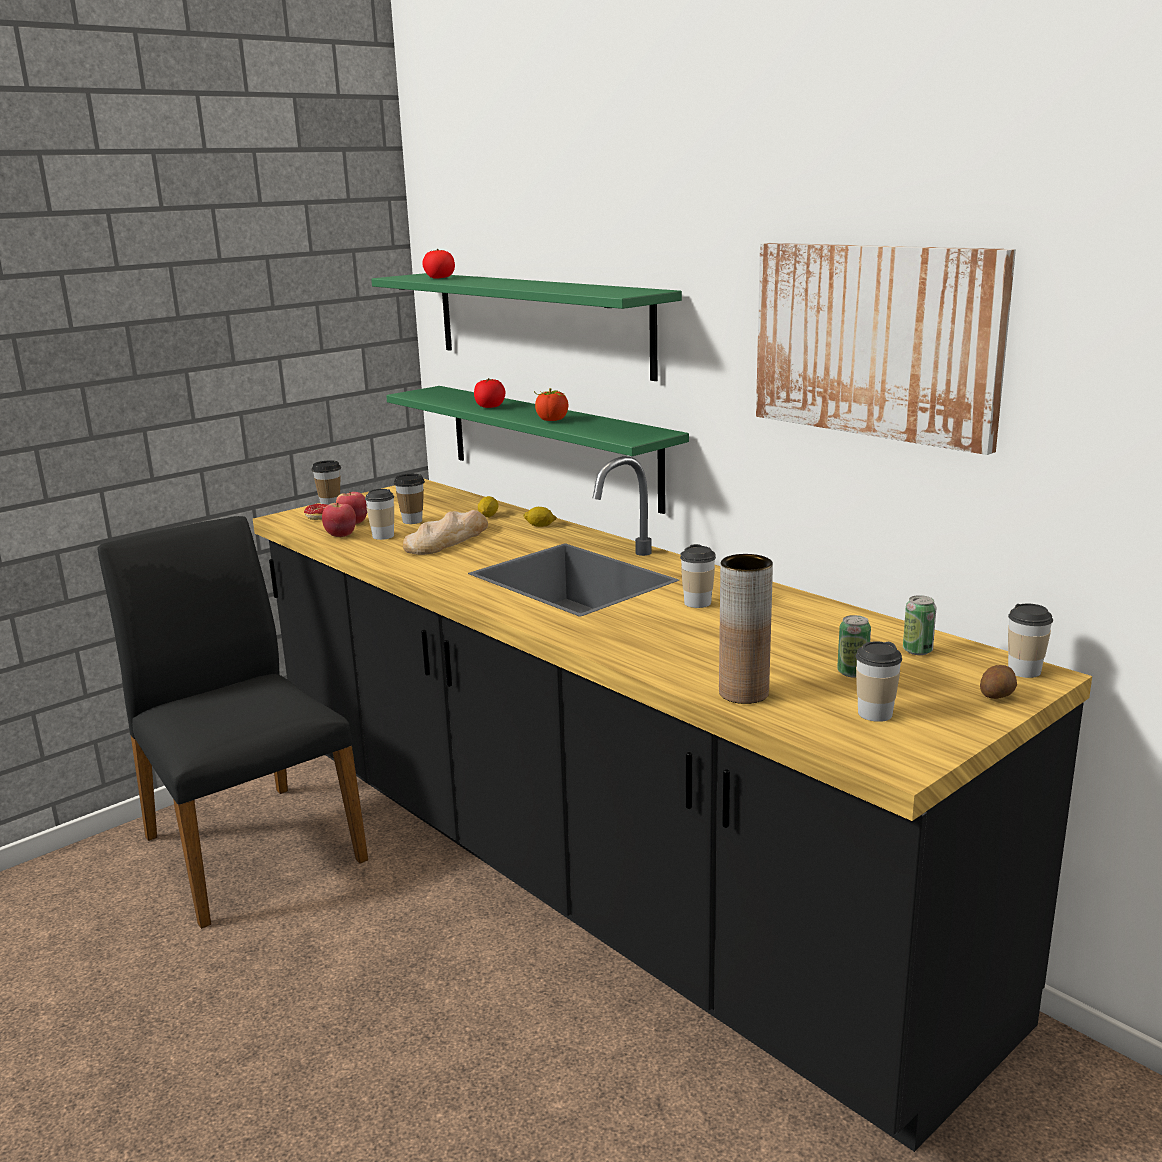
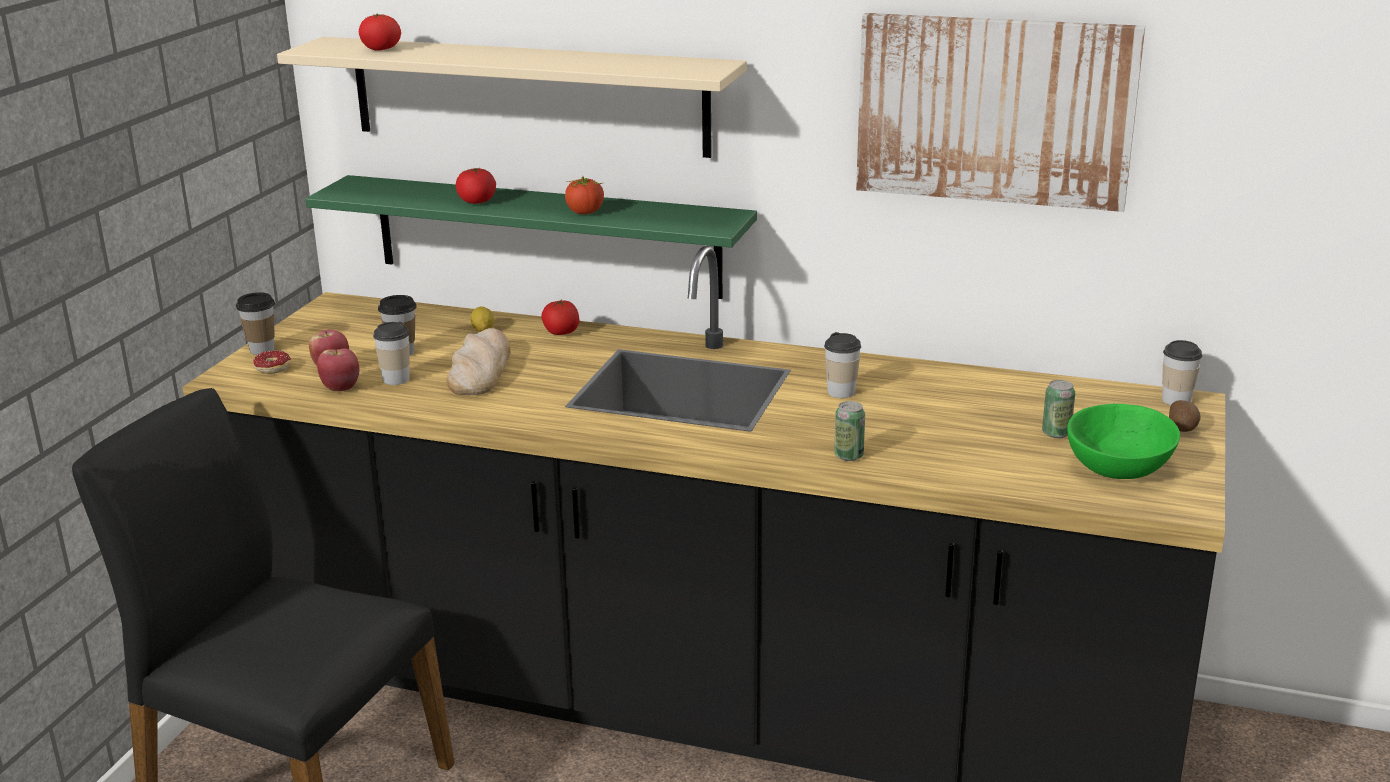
camera: 30 degrees left, 5 degrees up
green shelf [371,273,682,381] -> beige shelf [277,37,747,158]
lemon [523,507,557,527] -> tomato [541,300,579,335]
brown vase [719,554,773,704] -> none
cup [856,641,902,722] -> green bowl [1067,404,1180,479]
can [903,595,936,655] -> can moved to [834,401,865,461]

